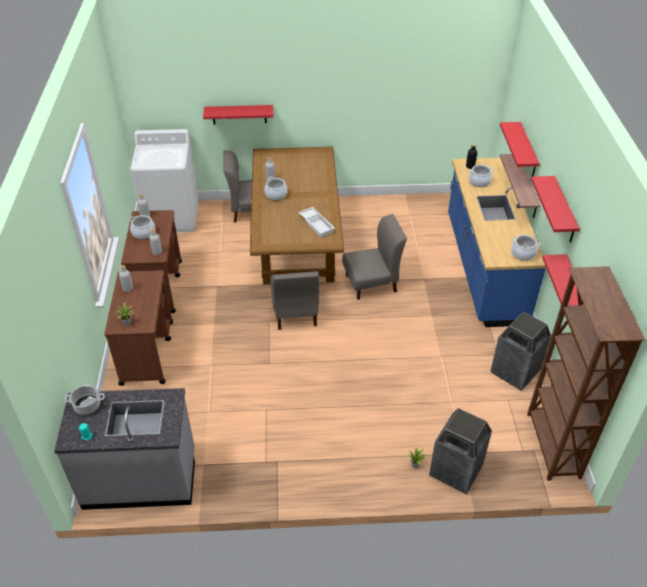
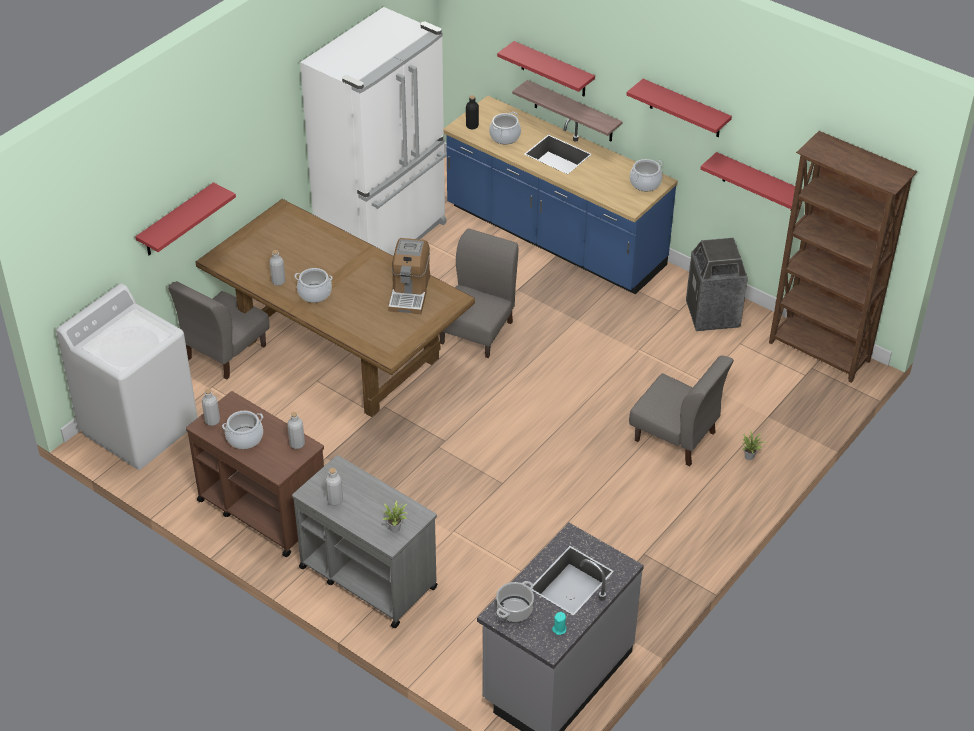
camera: 50 degrees left, 0 degrees up
brown cart [104,270,173,386] -> grey cart [292,455,438,628]
grey chair [270,271,319,330] -> grey chair moved to [629,356,734,466]
white tray [299,207,335,237] -> coffee machine [388,238,430,314]
trash can [429,408,492,494] -> none
none -> white fridge [300,7,447,256]

